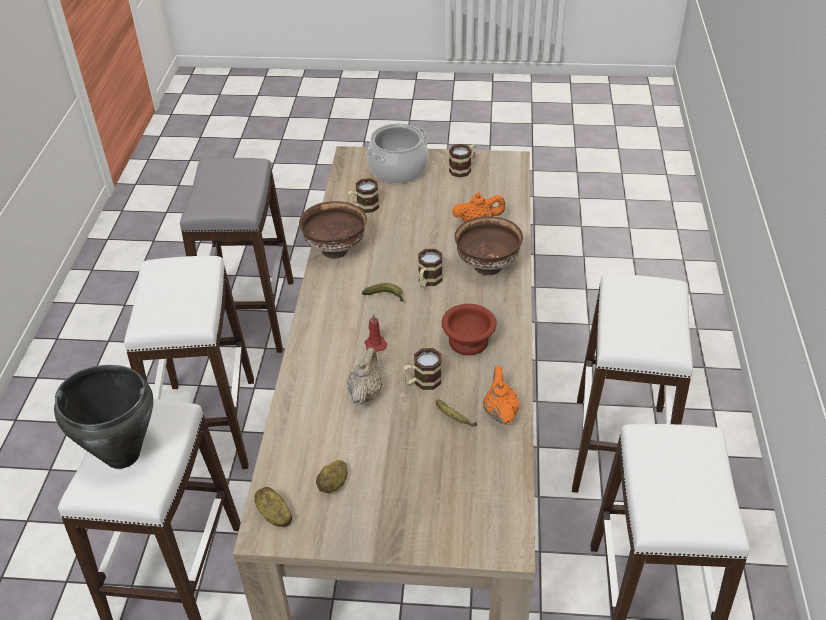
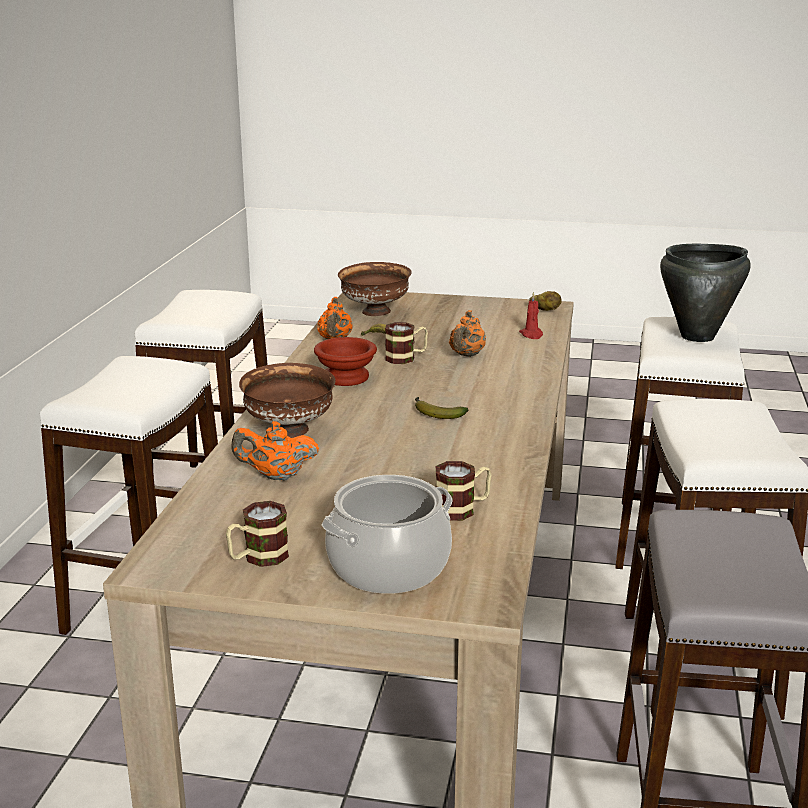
camera: 175 degrees left, 20 degrees down
brown bowl [299,201,367,258] -> brown bowl moved to [338,262,412,316]
potato [316,460,348,493] -> none
beige teapot [347,348,382,405] -> orange teapot [449,310,486,357]
red candle [365,314,387,352] -> red candle moved to [519,292,543,339]
mug [418,249,442,288] -> none

